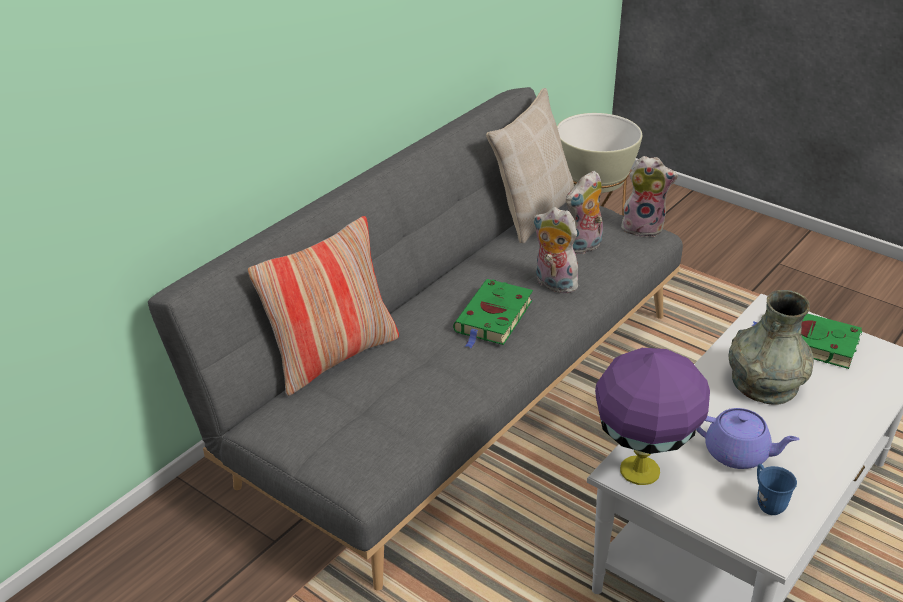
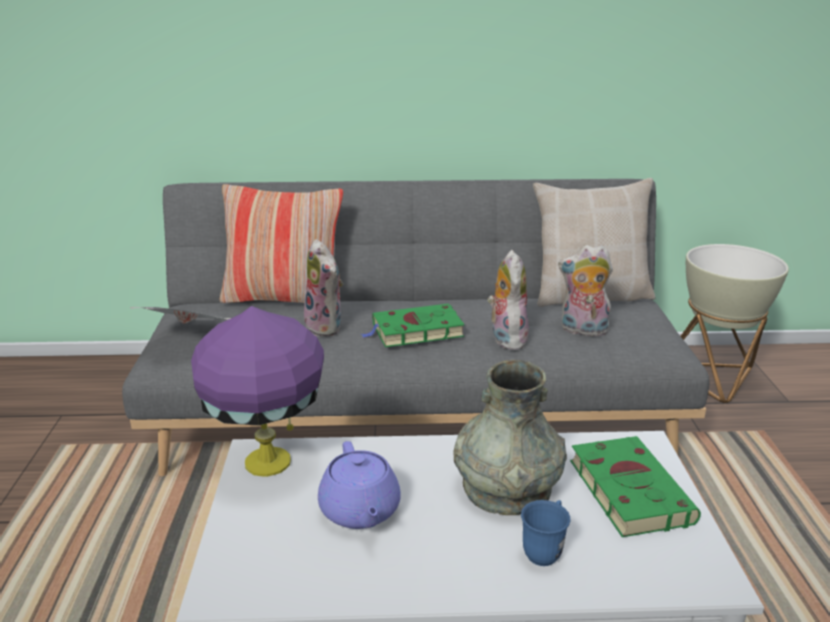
camera: 50 degrees right, 10 degrees down
plush toy [621,156,678,237] -> plush toy moved to [304,239,343,336]
blue mug [757,464,797,515] -> blue mug moved to [521,500,570,566]
none -> newspaper [130,307,231,324]

